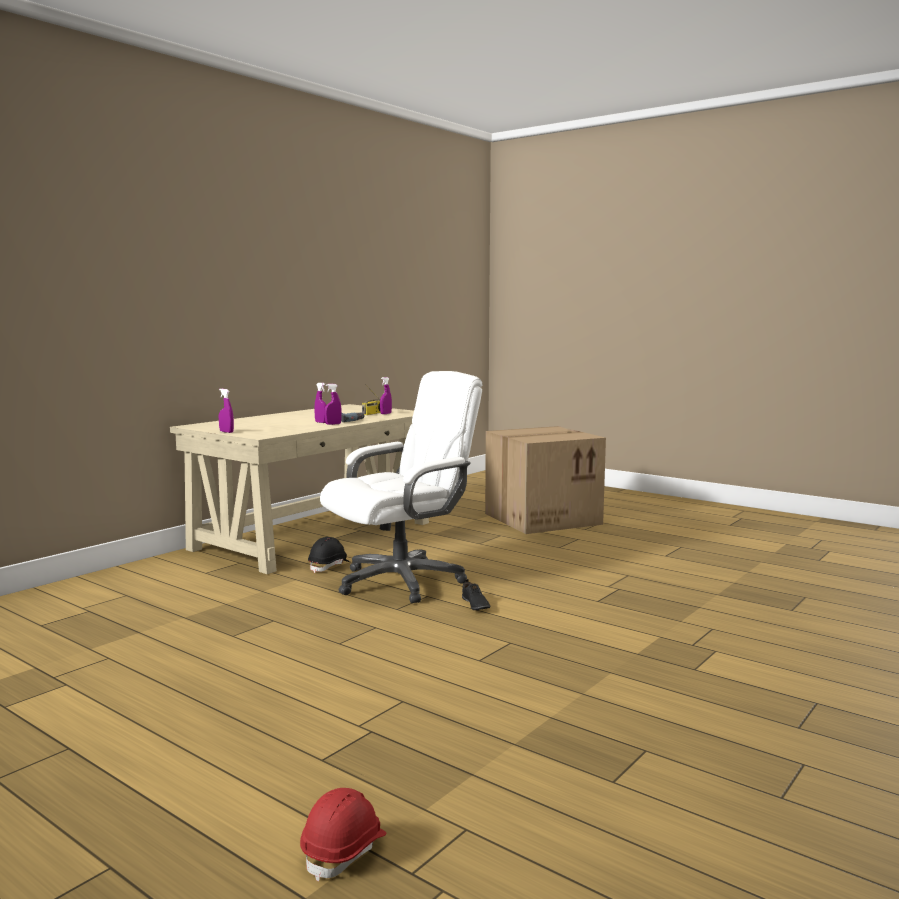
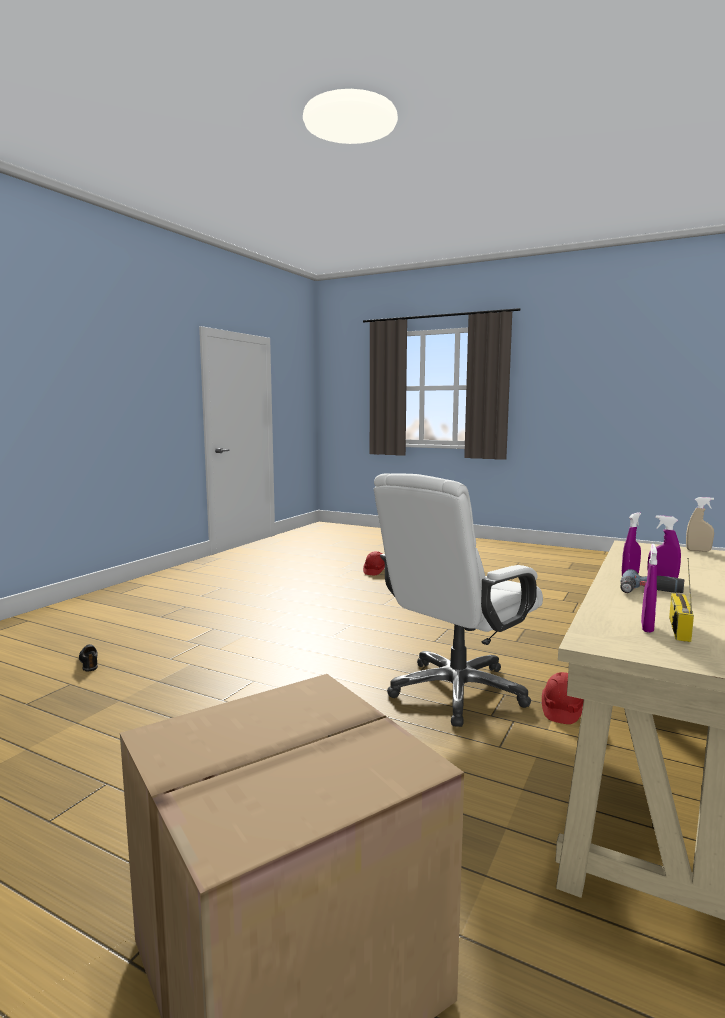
camera: 170 degrees right, 0 degrees up
purple spray bottle [219,389,234,433] -> beige spray bottle [686,497,714,552]
black hard hat [308,537,350,573] -> red hard hat [542,672,584,724]
black shoe [462,579,491,610] -> black shoe moved to [79,644,98,672]

